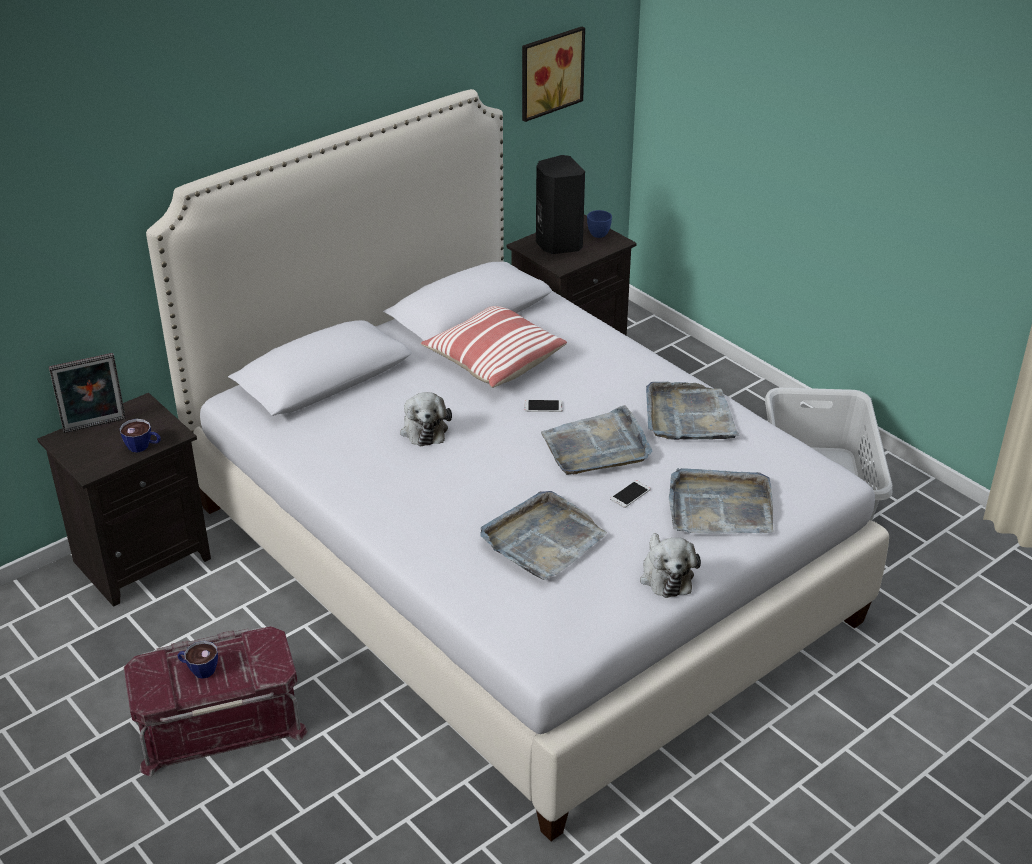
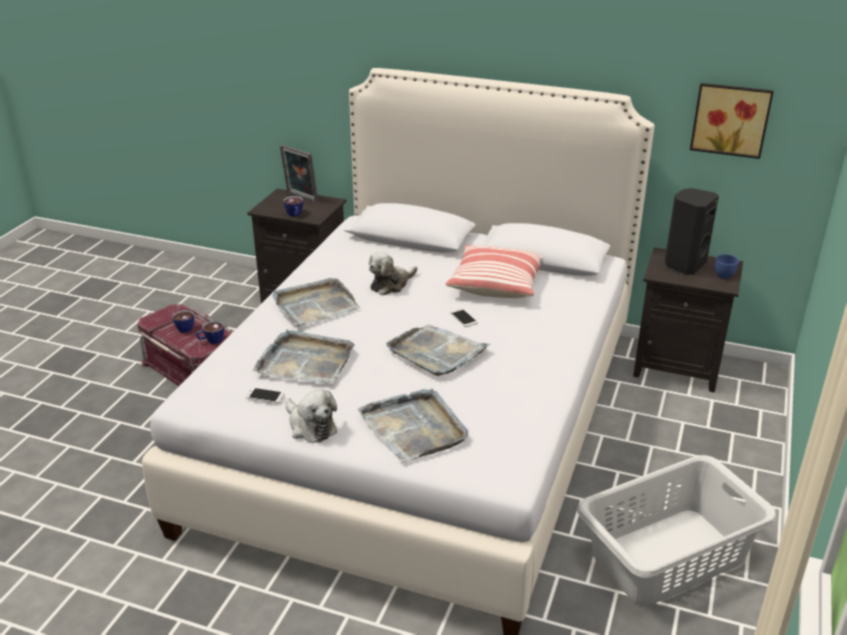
camera: 60 degrees right, 5 degrees down
phone [610,480,651,508] -> phone moved to [246,388,284,403]
plush toy [640,533,701,598] -> plush toy turned 90 degrees counterclockwise [285,389,337,443]
grey tray [646,382,739,440] -> grey tray moved to [272,278,360,326]
none -> cup [196,320,224,344]

